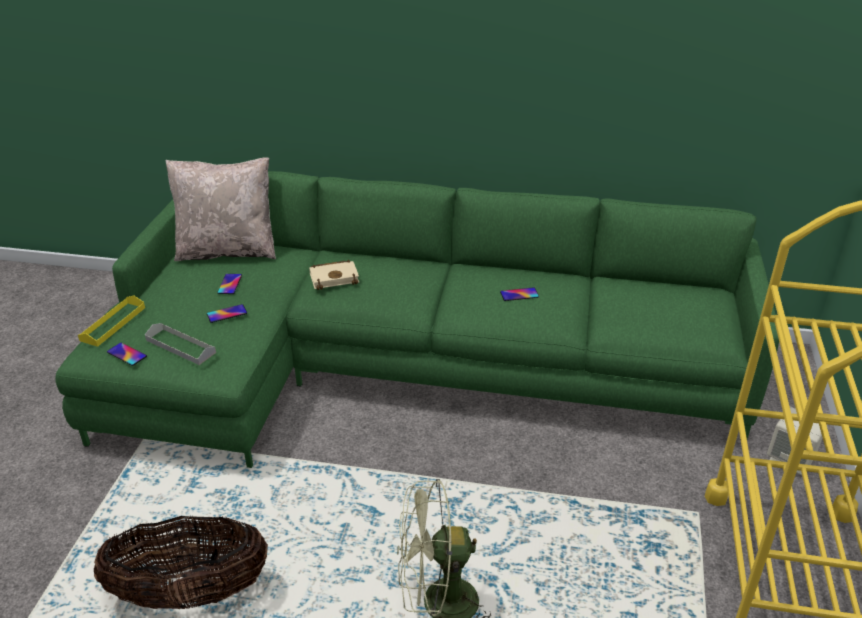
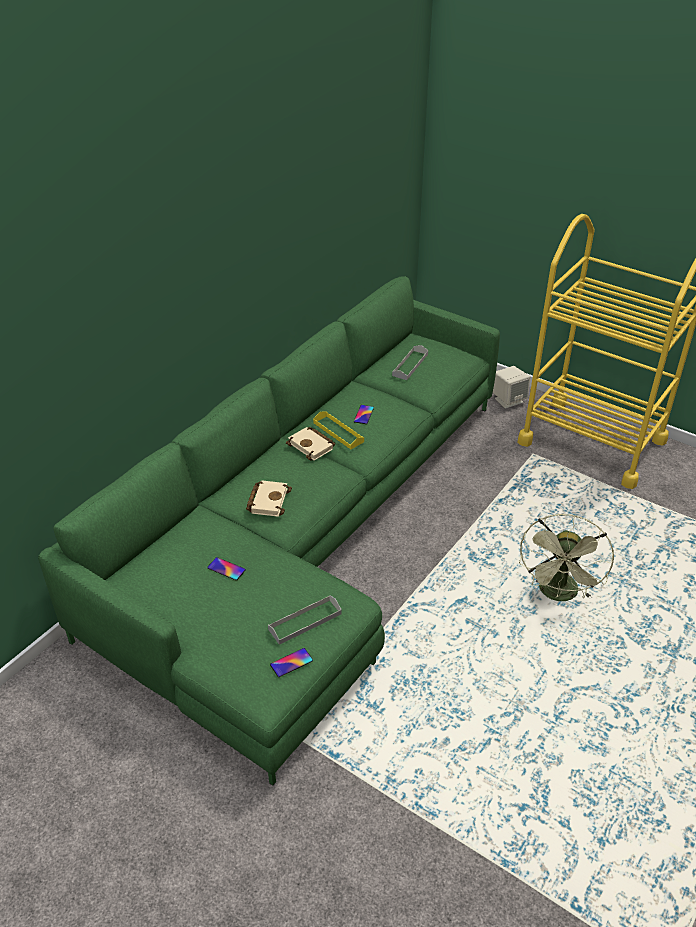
camera: 65 degrees left, 5 degrees up
yellow tray [78,295,145,347] -> yellow tray moved to [313,411,364,449]
basket [94,516,268,609] -> none
beige pillow [165,157,276,261] -> none
phone [207,304,247,323] -> none
none -> beige book [286,427,335,461]
none -> grey tray [392,345,428,380]

